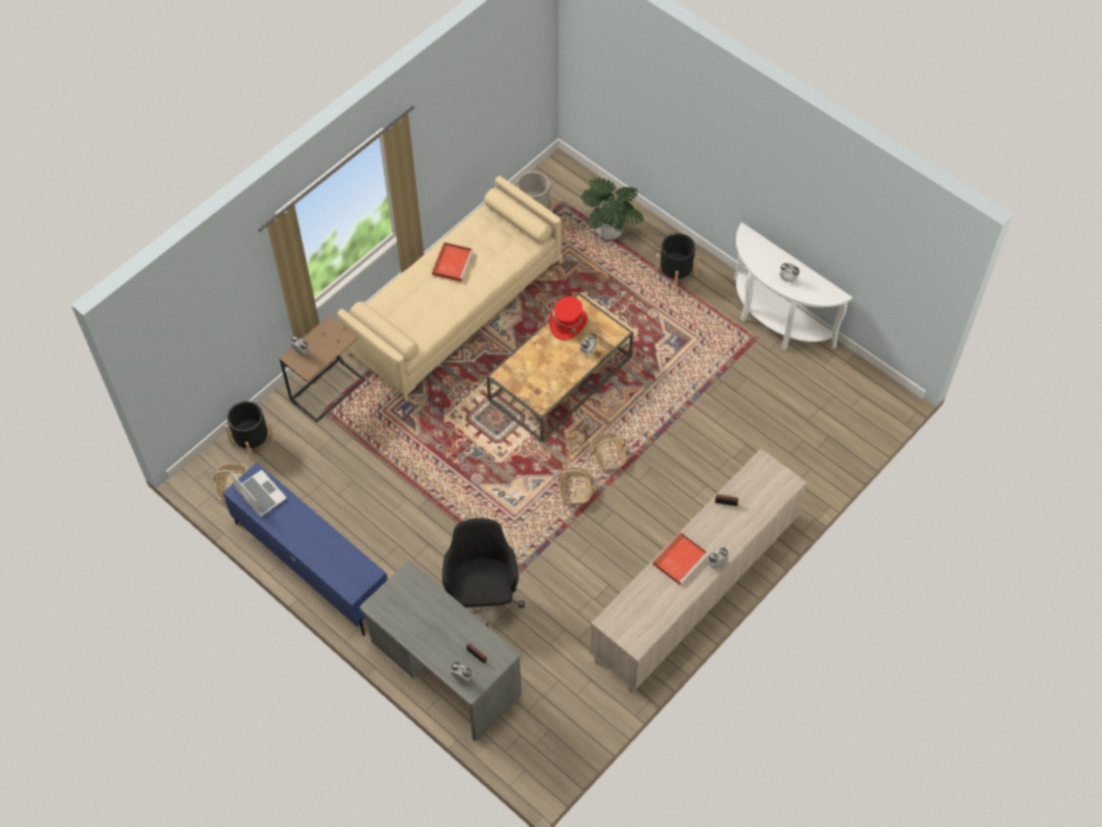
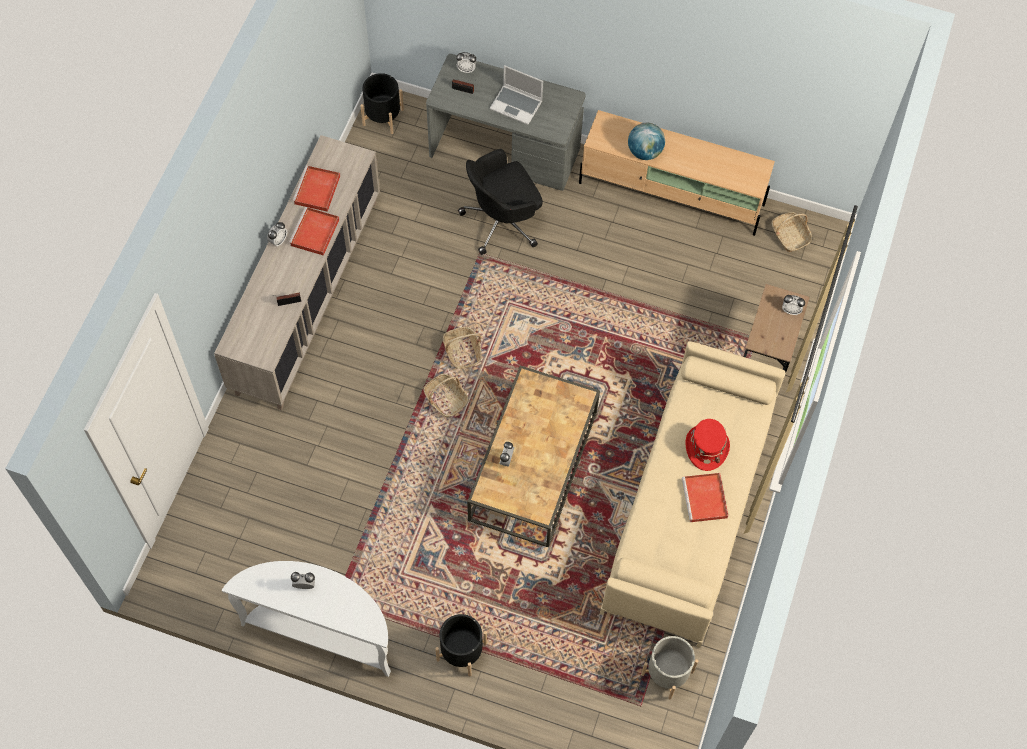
camera: 155 degrees right, 5 degrees up
blue tv stand [222,463,388,636] -> beige tv stand [579,110,775,236]
black planter [225,401,275,461] -> black planter moved to [360,73,404,134]
laptop [231,470,287,517] -> laptop moved to [490,65,543,125]
black office chair [442,518,525,626] -> black office chair turned 90 degrees clockwise [458,149,543,255]
red hat [549,296,587,340] -> red hat moved to [685,419,730,471]
potted plant [580,178,644,239] -> none
none -> red tray [292,166,340,212]
none -> globe [628,123,665,160]

